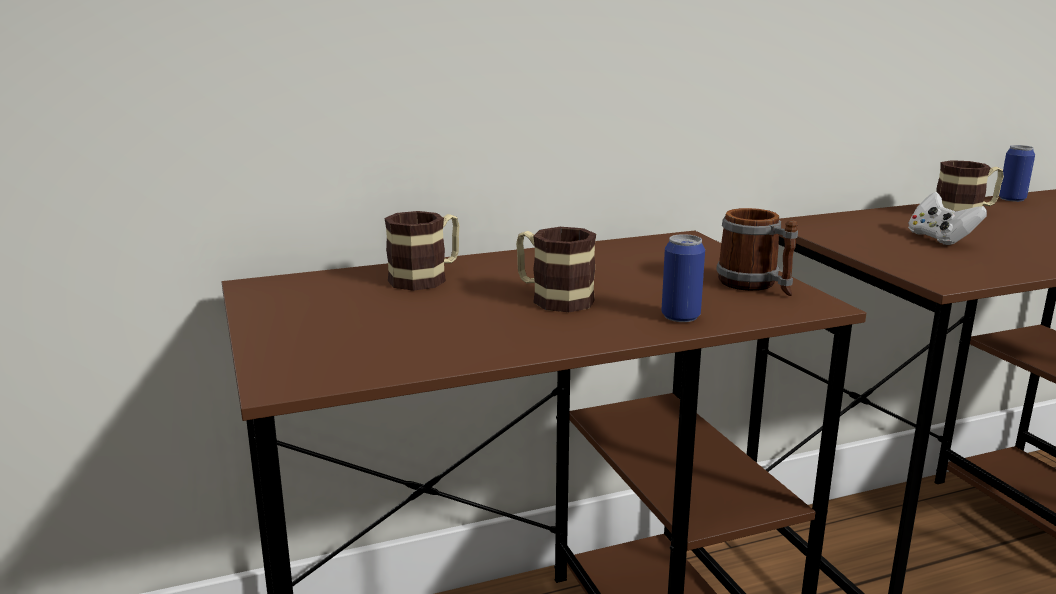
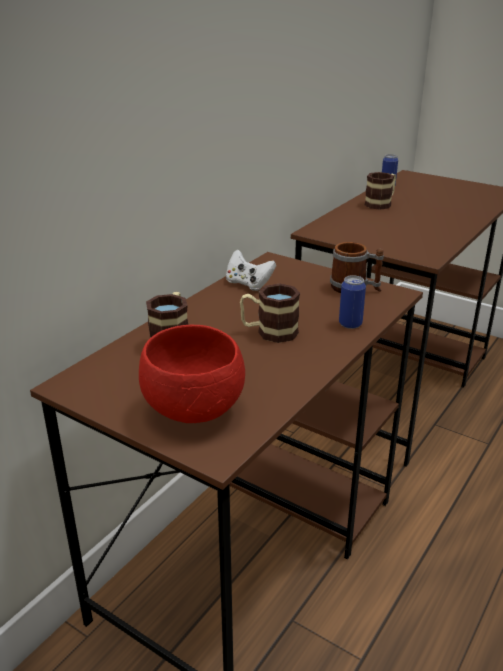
camera: 35 degrees left, 10 degrees up
white game controller [908,192,987,245] -> white game controller moved to [226,250,276,291]
none -> red bowl [139,325,245,423]

